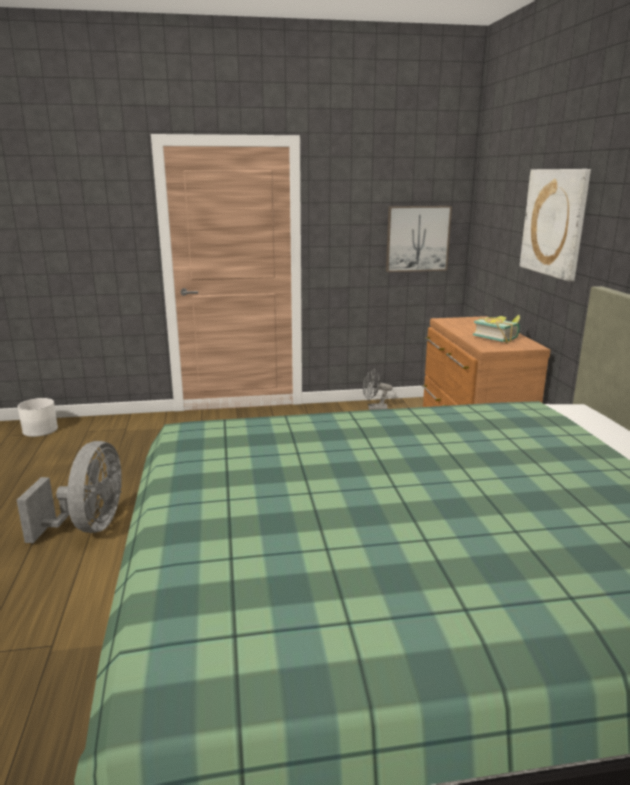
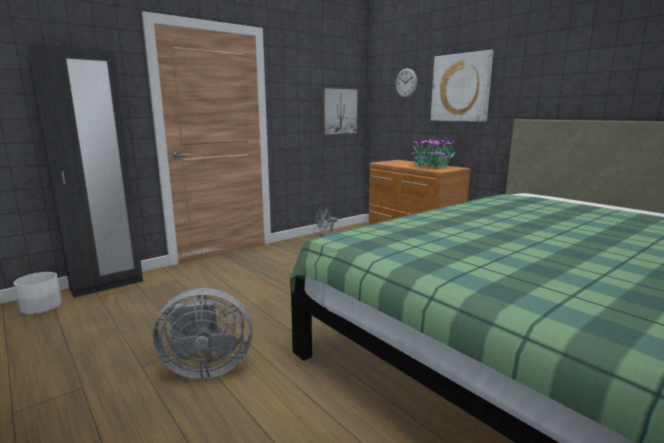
camera: 30 degrees left, 5 degrees down
grey fan [17,441,122,543] -> grey fan turned 105 degrees clockwise [153,288,253,379]
book [473,315,520,343] -> potted plant [411,135,455,168]
none -> black wardrobe [27,45,143,298]
none -> wall clock [396,68,417,98]

